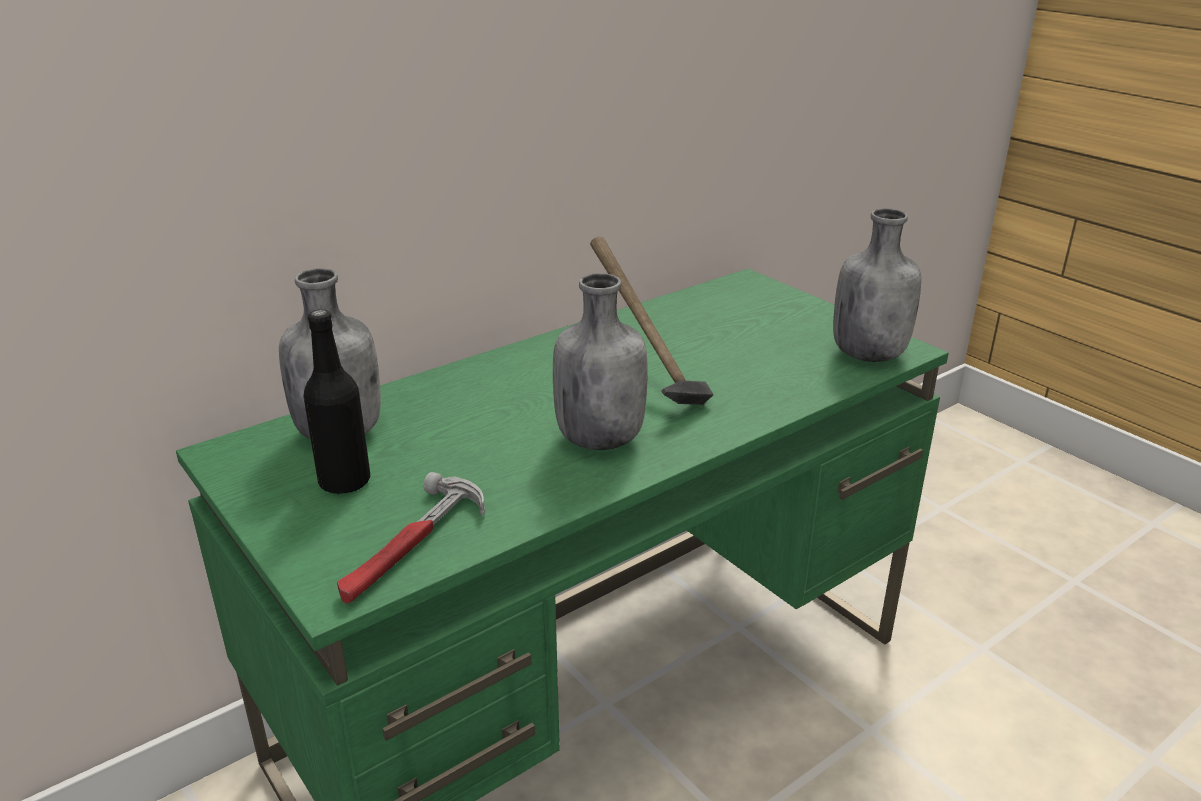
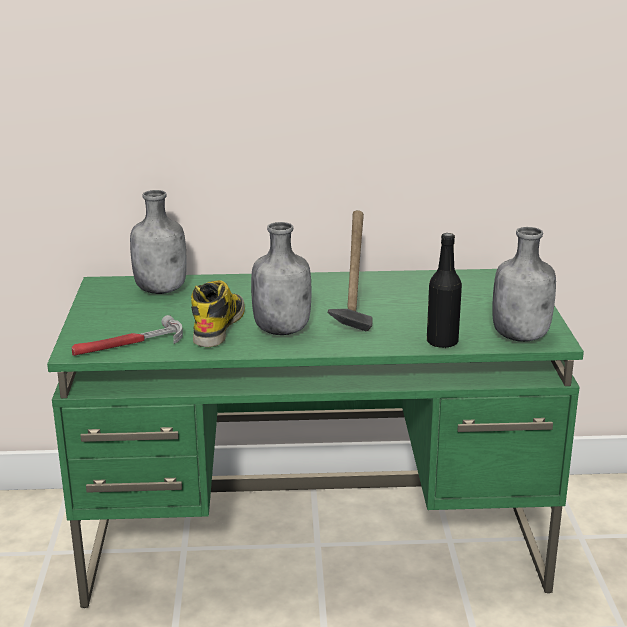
camera: 35 degrees right, 5 degrees down
black bottle [303,309,370,494] -> black bottle moved to [427,233,462,348]
none -> boot [191,280,245,347]

